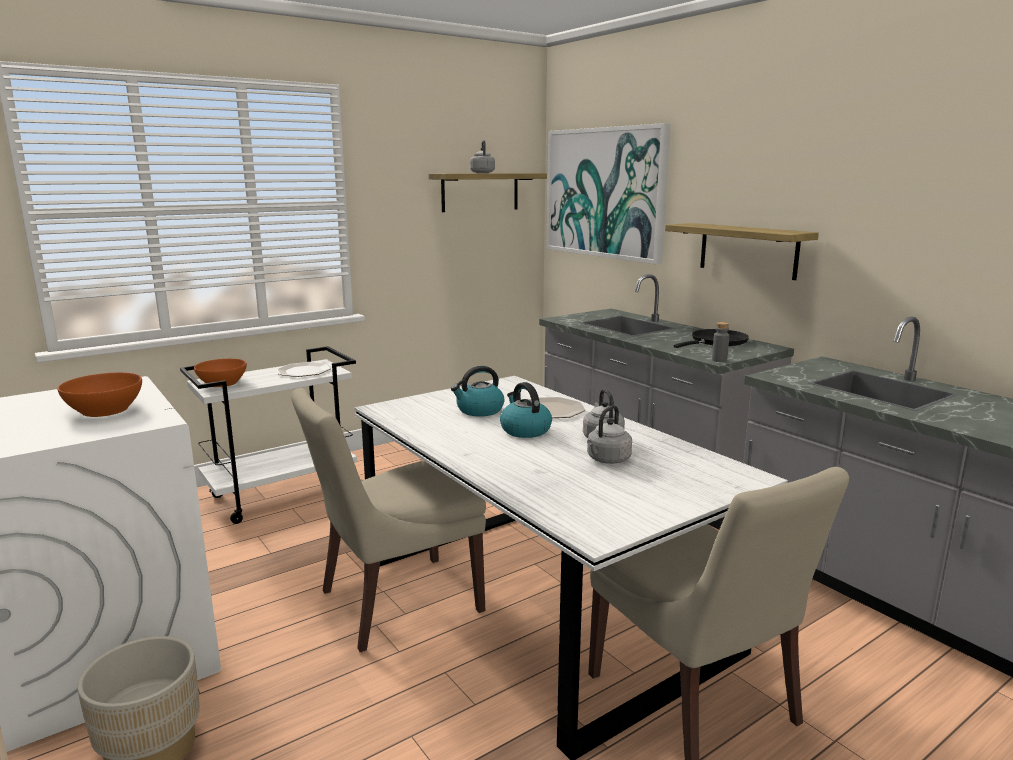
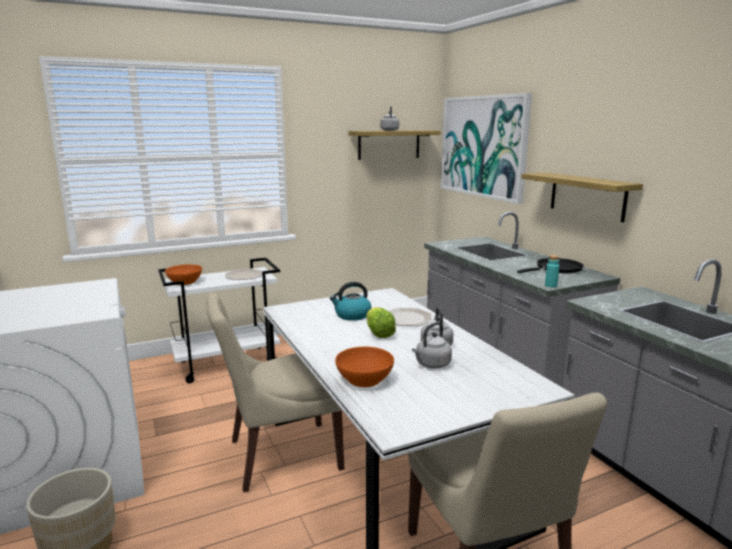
camera: 10 degrees right, 0 degrees up
orange bowl [58,372,142,417] -> orange bowl moved to [335,347,394,387]
kettle [500,382,552,438] -> lettuce [366,307,396,338]
grey bottle [712,322,729,362] -> turquoise bottle [545,255,560,287]

